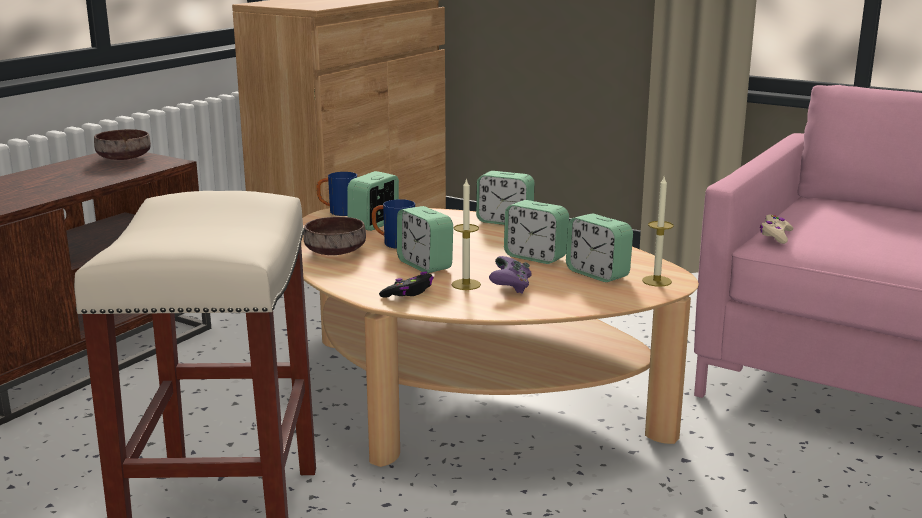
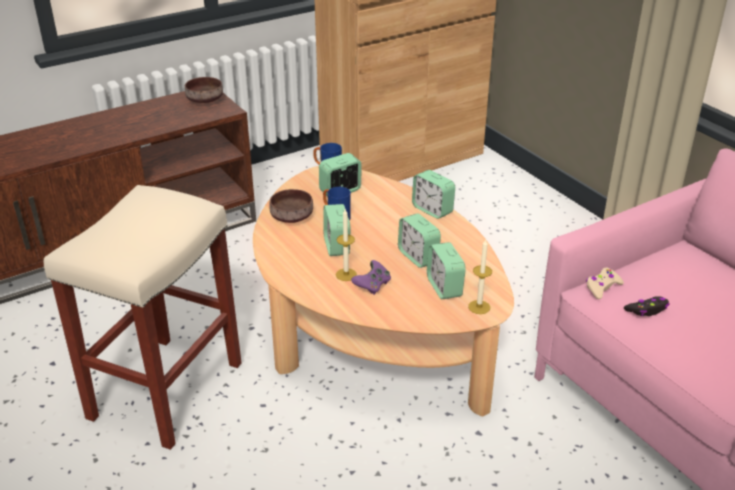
camera: 25 degrees right, 15 degrees up
black game controller [379,272,434,297] -> black game controller moved to [624,296,669,316]

